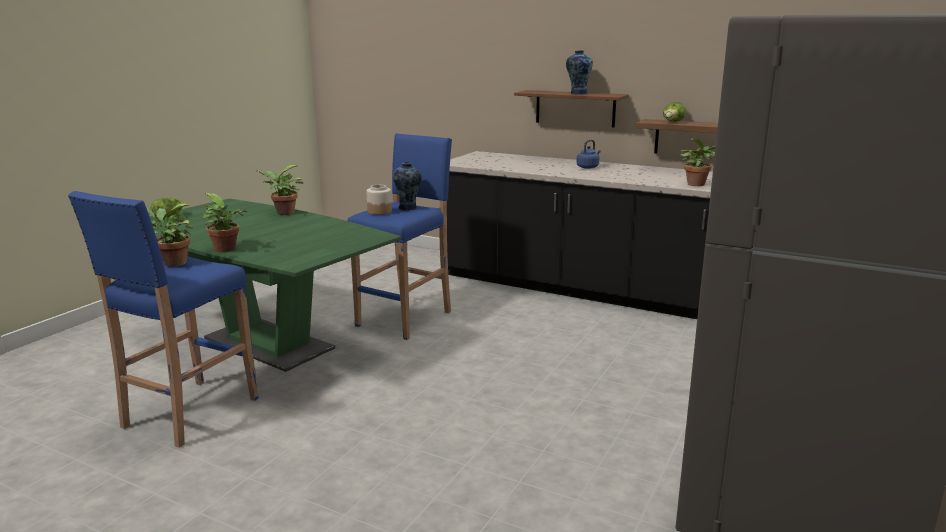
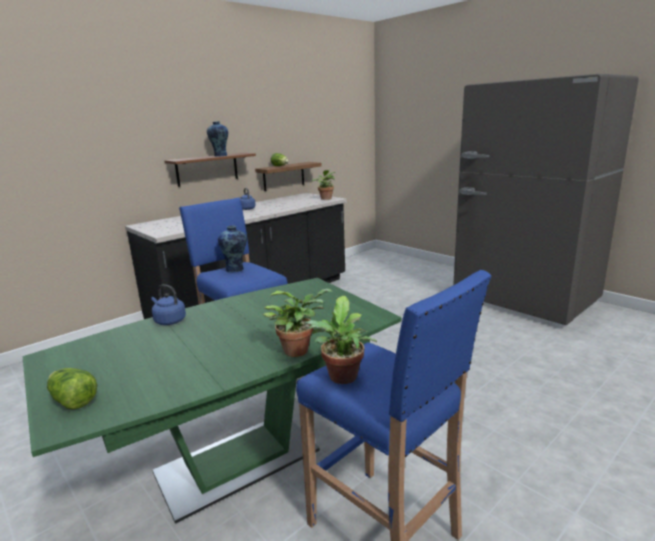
camera: 70 degrees left, 0 degrees up
potted plant [256,165,304,215] -> blue kettle [151,284,186,325]
jar [366,185,392,215] -> none

